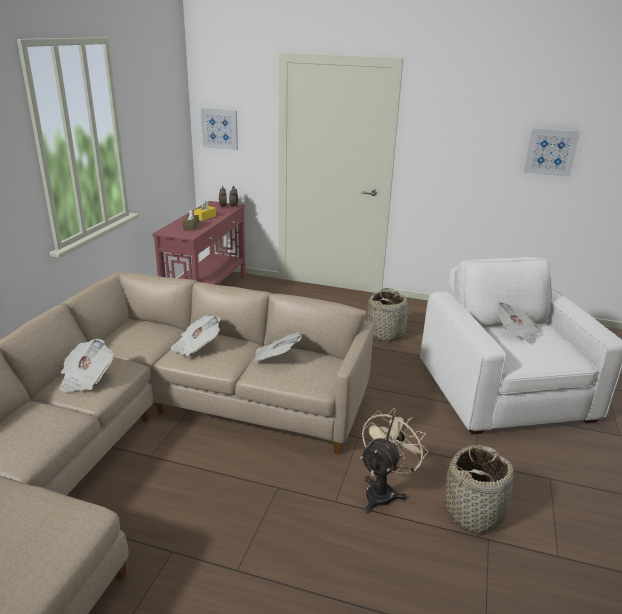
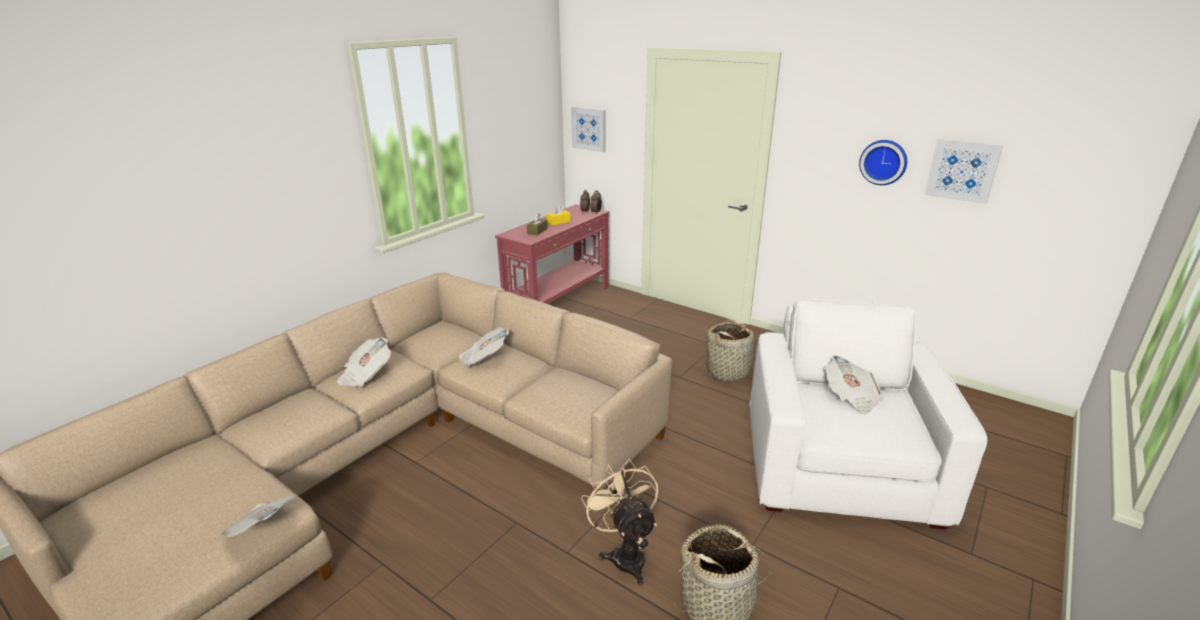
camera: 20 degrees right, 0 degrees up
newspaper [254,332,302,362] -> newspaper moved to [221,494,295,537]
beige fan [360,408,428,513] -> beige fan turned 75 degrees counterclockwise [581,459,658,585]
none -> wall clock [859,140,907,185]

